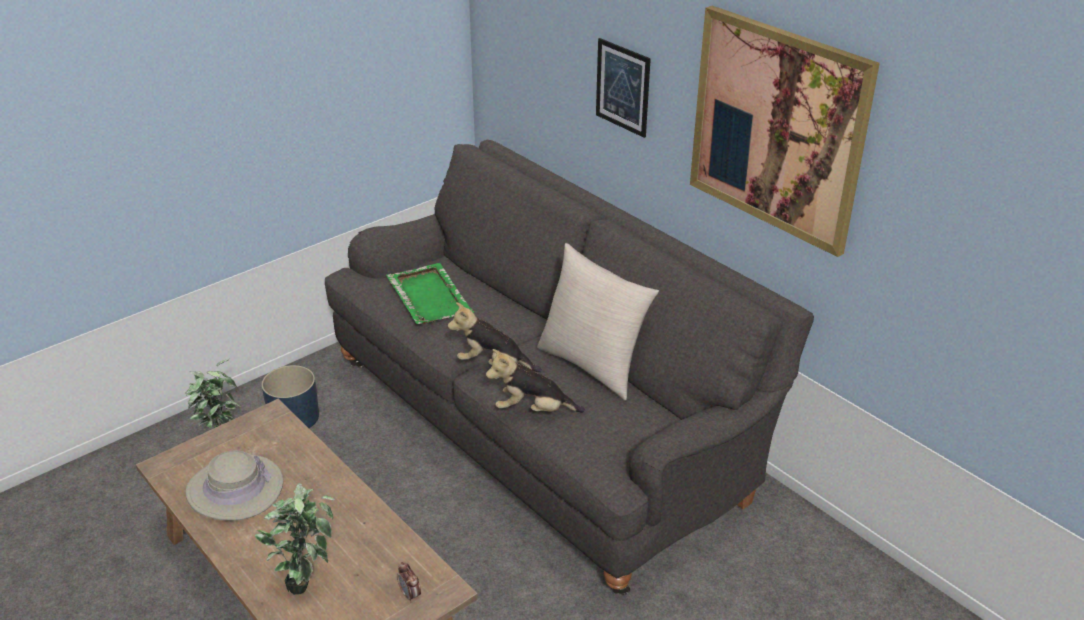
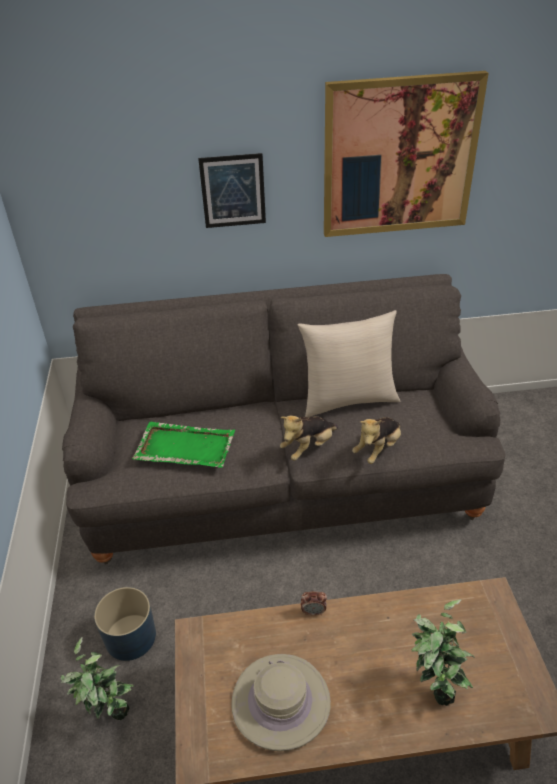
camera: 55 degrees left, 5 degrees up
alarm clock [397,562,421,603] -> alarm clock moved to [301,591,327,615]

